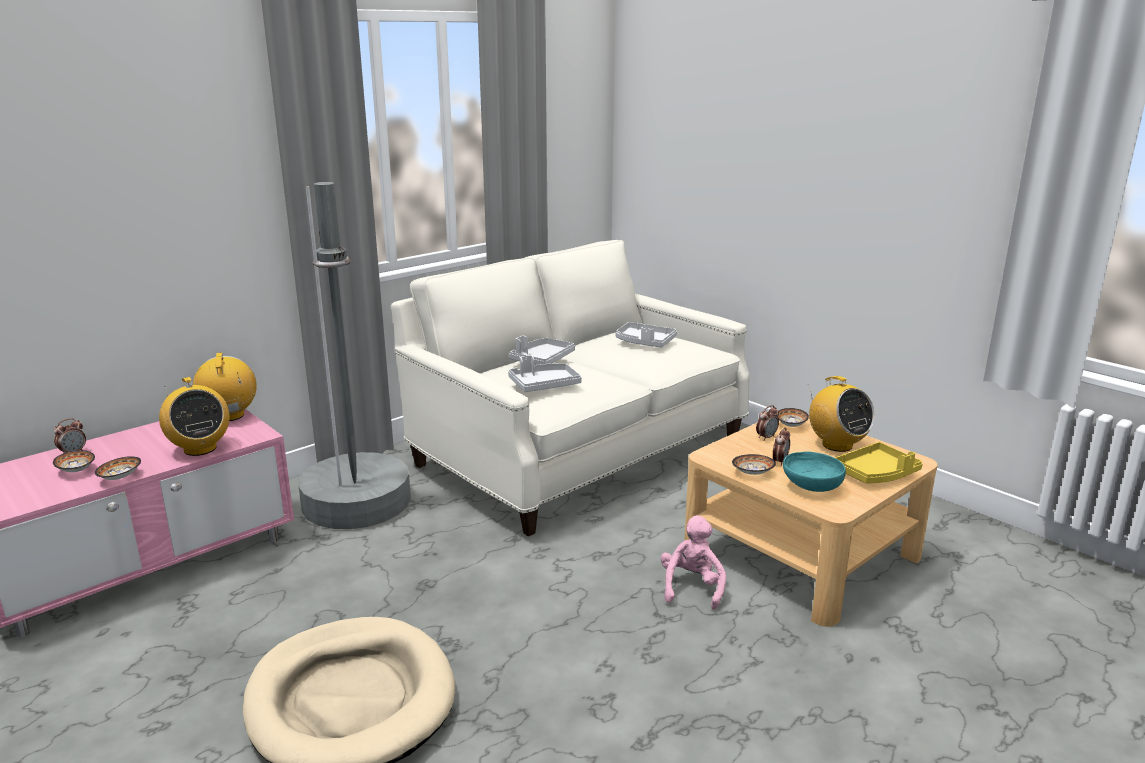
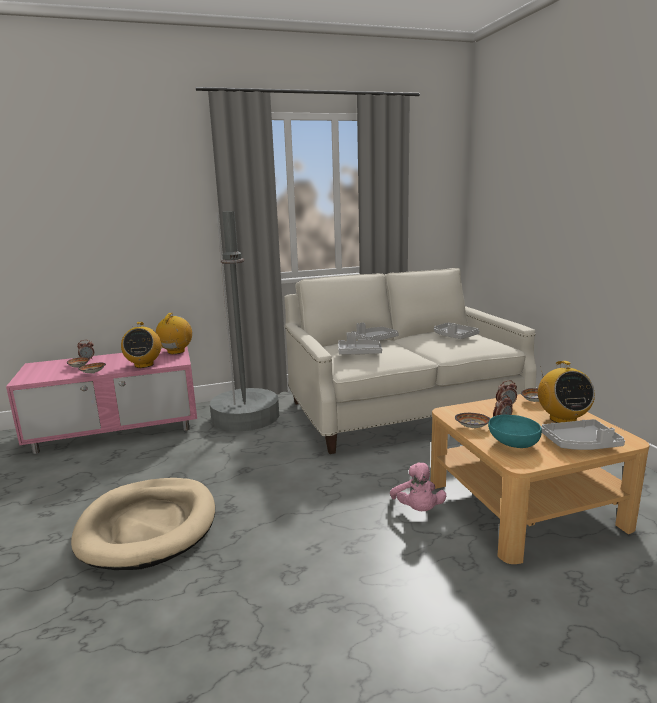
camera: 25 degrees right, 5 degrees down
pink plush toy [661,515,726,610] -> pink plush toy turned 135 degrees clockwise [390,463,446,511]
yellow tray [835,442,923,483] -> grey tray [541,419,625,450]

